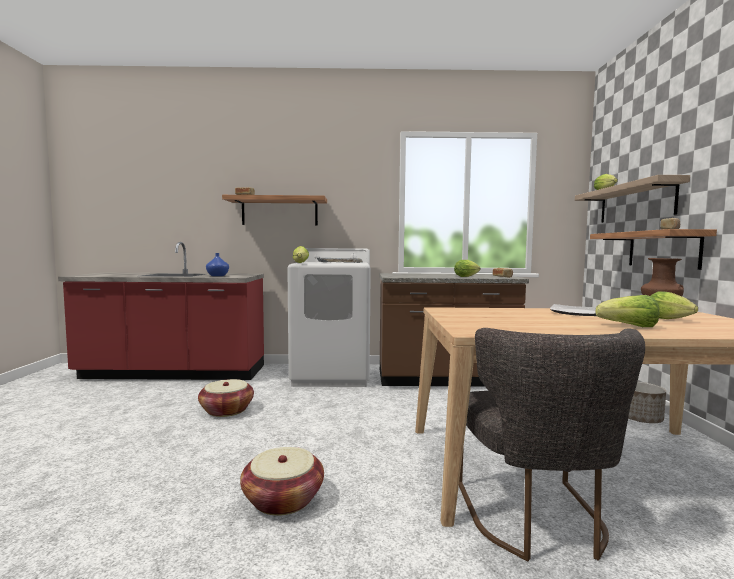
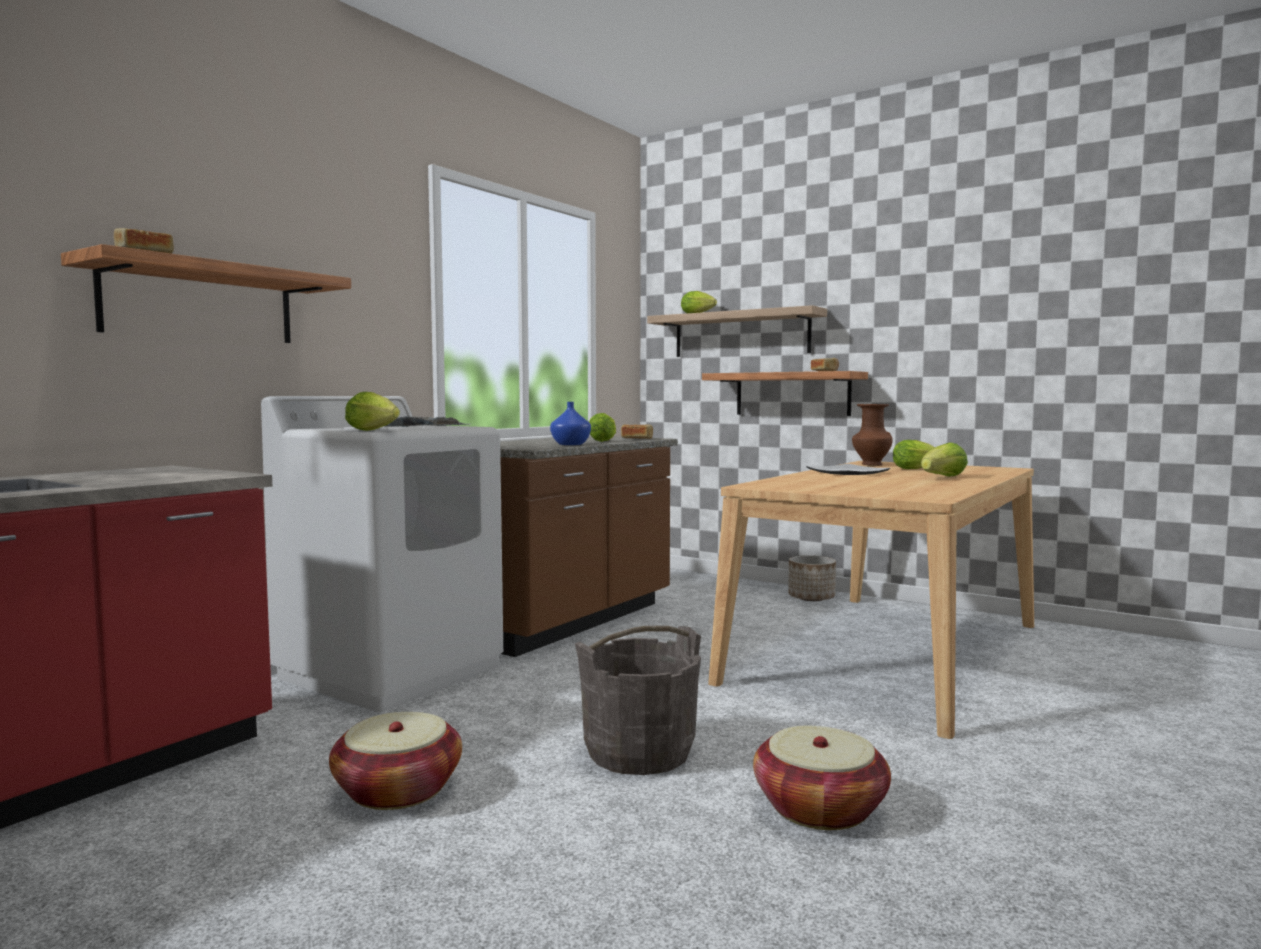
camera: 55 degrees left, 0 degrees up
blue vase [206,253,229,276] -> blue vase moved to [550,402,591,445]
grey chair [459,328,645,561] -> none
none -> grey bucket [575,626,701,775]

